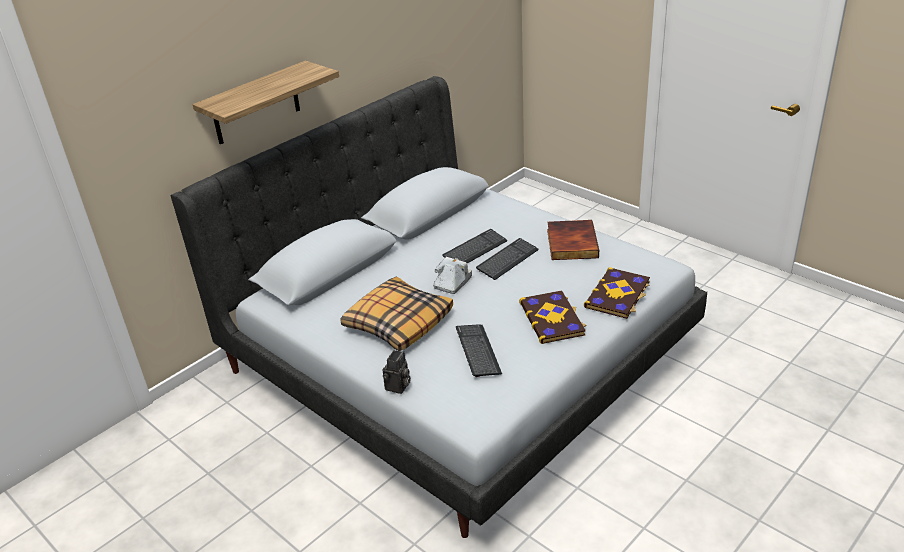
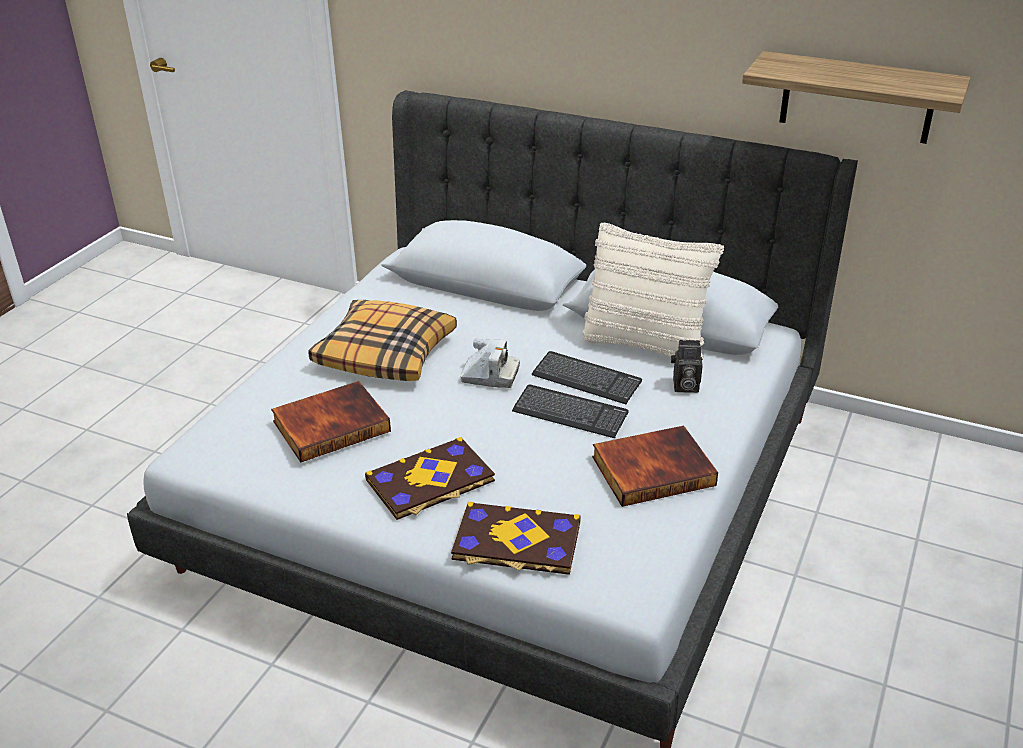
camera: 70 degrees right, 0 degrees up
shelf [192,61,339,144] -> shelf moved to [742,51,971,144]
camera [383,350,411,394] -> camera moved to [671,340,703,393]
keyboard [456,325,502,377] -> book [271,381,391,462]
none -> beige pillow [582,223,724,363]

